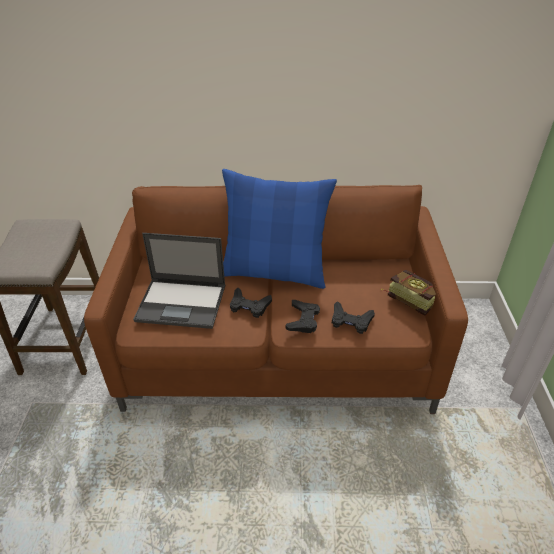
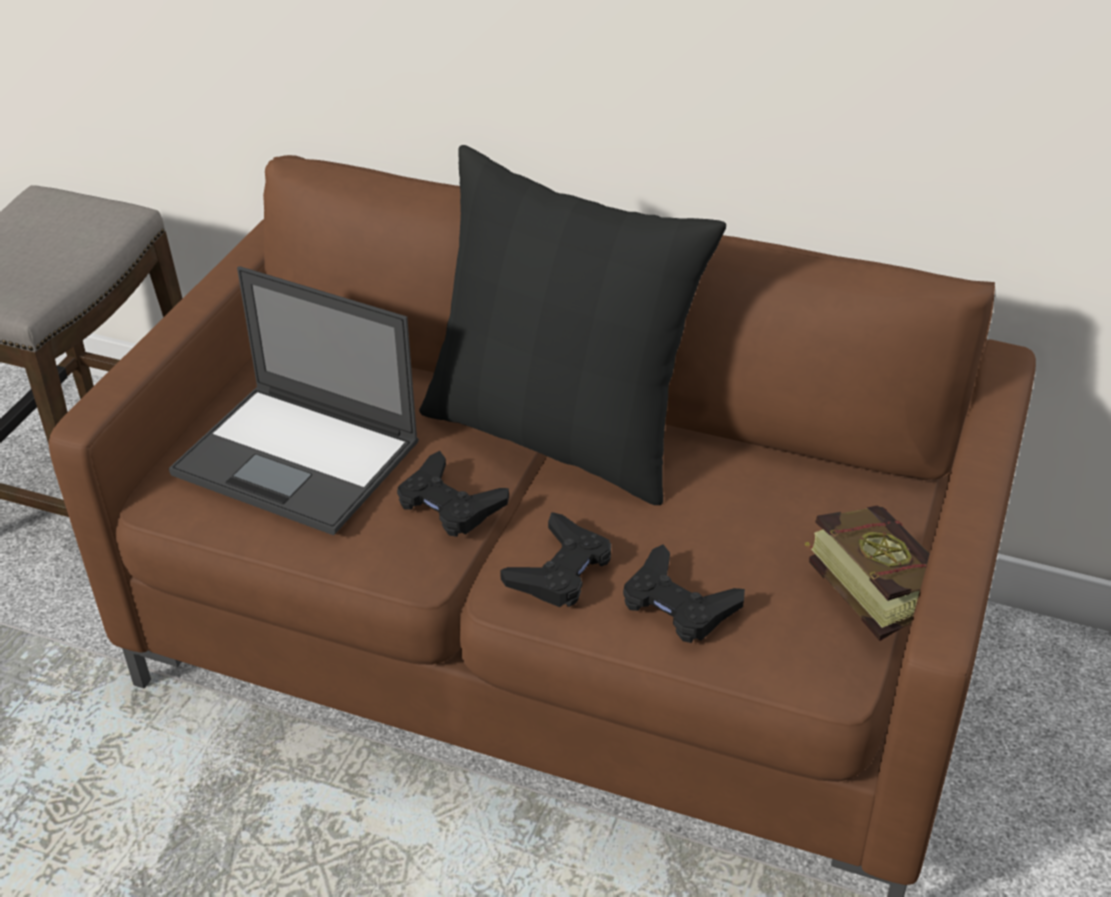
camera: 20 degrees right, 0 degrees up
blue pillow [222,169,337,289] -> black pillow [419,145,726,505]

